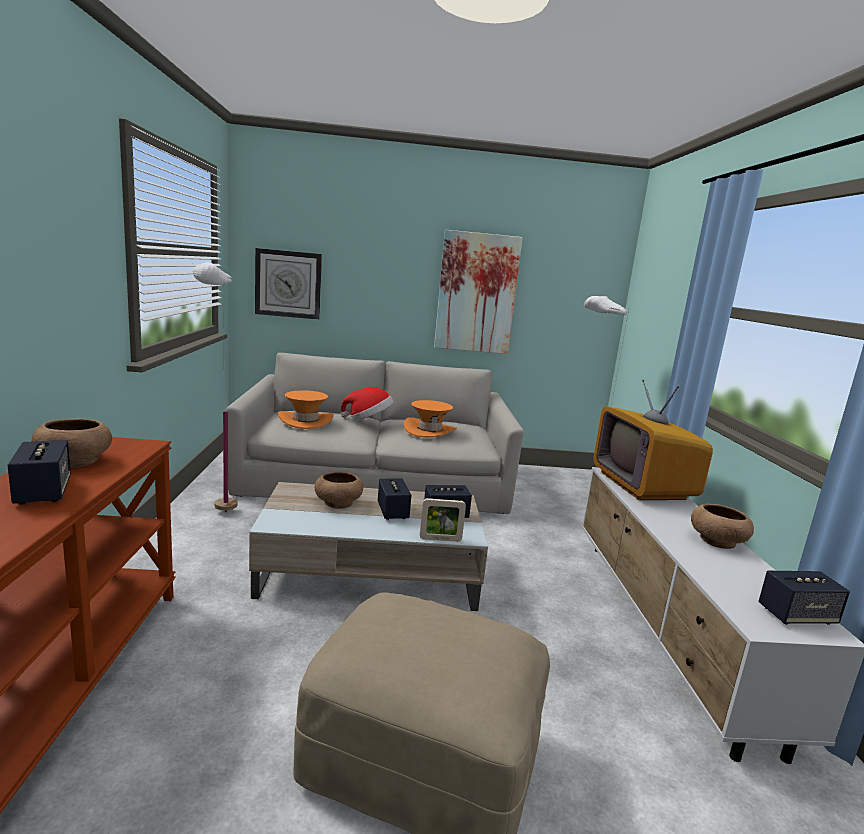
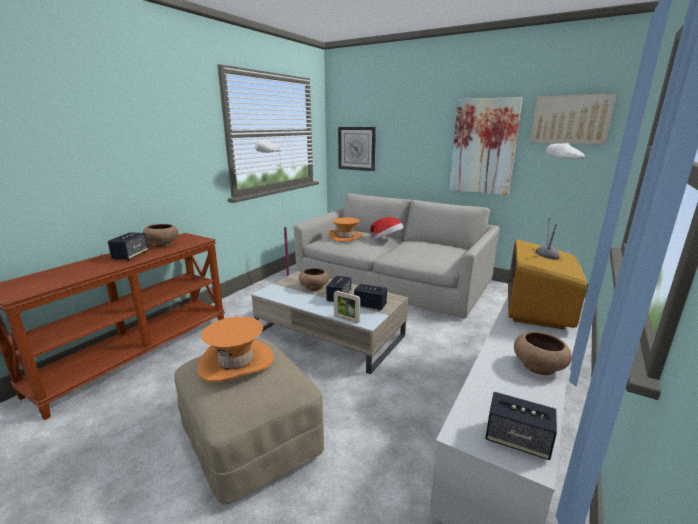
camera: 35 degrees right, 5 degrees up
orange hat [404,400,457,438] -> orange hat moved to [197,317,274,382]
none -> picture [530,94,617,145]

